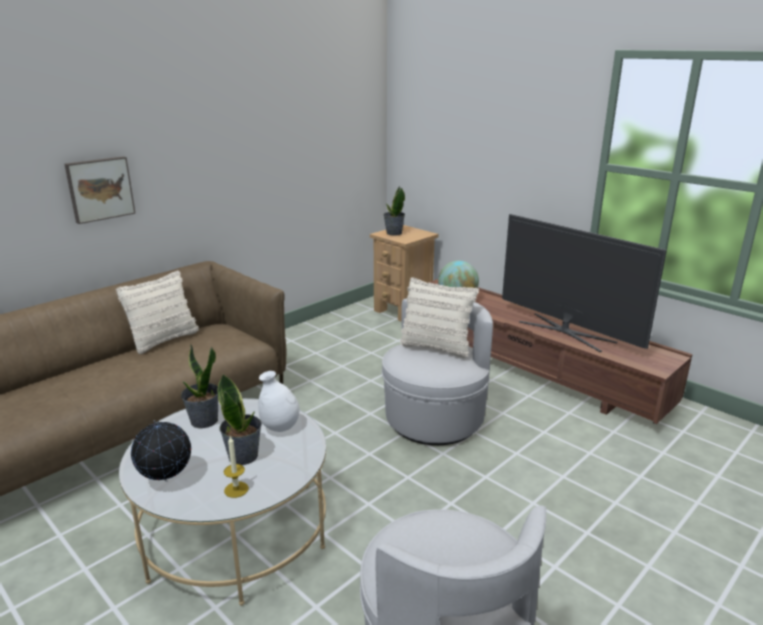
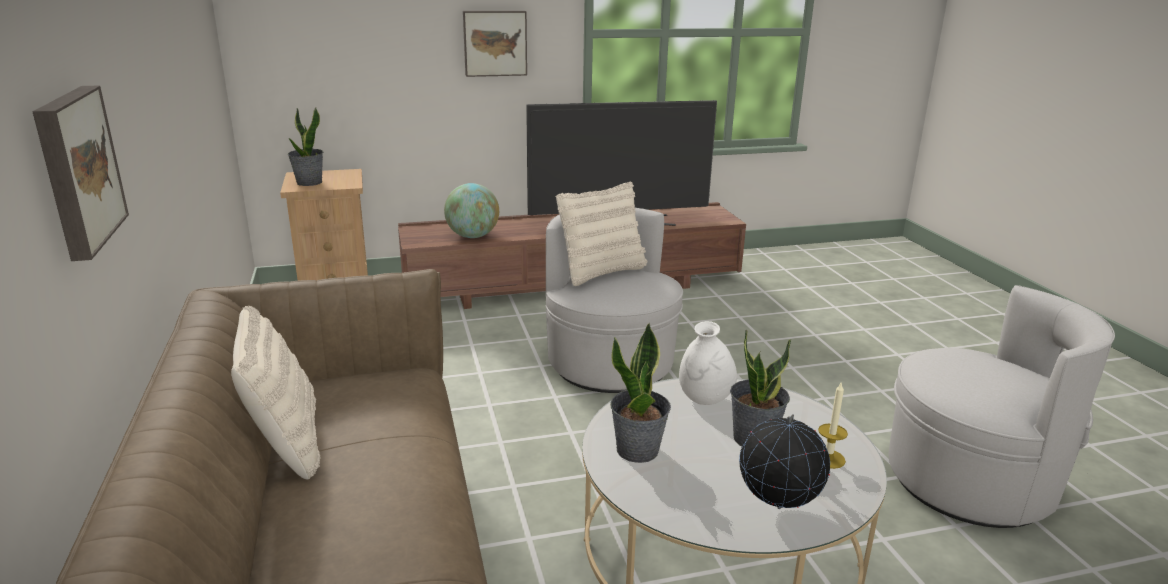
camera: 60 degrees left, 0 degrees up
none -> picture [463,11,527,77]

